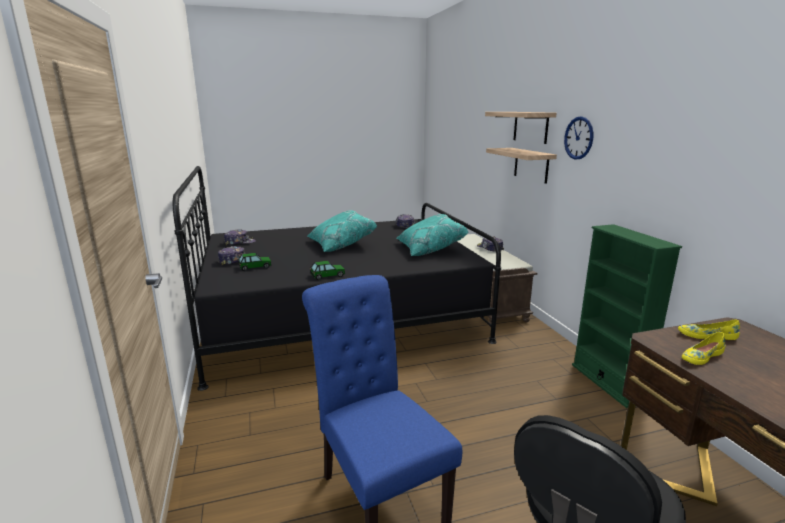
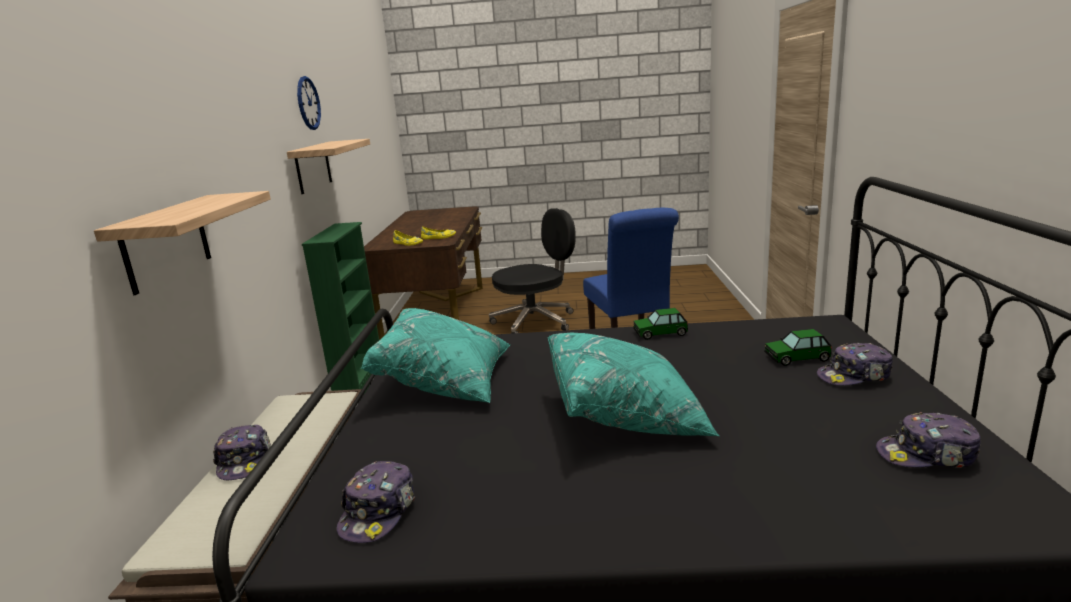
camera: 160 degrees left, 0 degrees up
shelf [485,112,557,144] -> shelf moved to [287,139,370,194]
wall clock [564,116,593,160] -> wall clock moved to [297,76,321,130]

